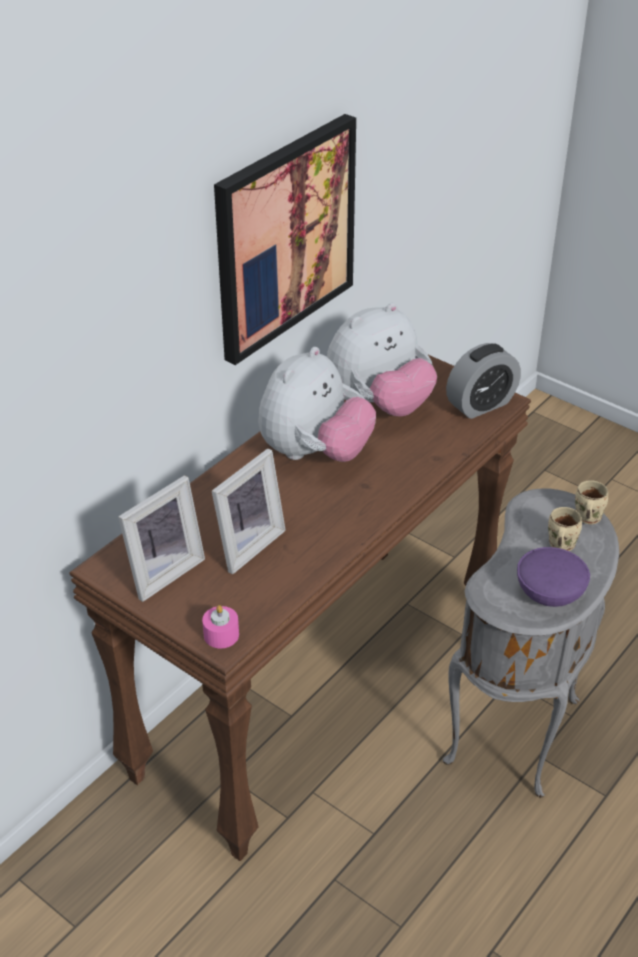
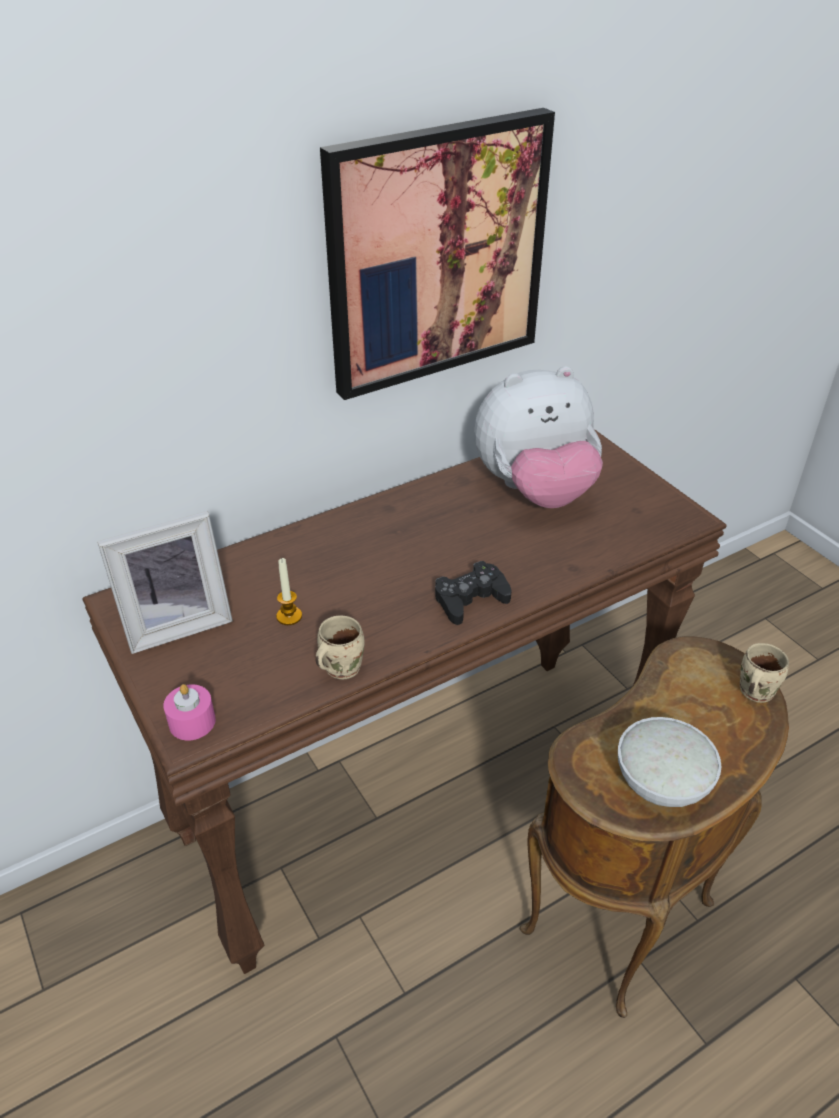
camera: 20 degrees right, 0 degrees up
picture frame [212,448,286,574] -> candle [276,558,302,625]
plush toy [258,347,376,462] -> none
grey side table [443,488,619,798] -> brown side table [520,636,789,1018]
alarm clock [446,343,521,419] -> none
purple bowl [517,547,590,607] -> white bowl [618,717,721,807]
beige mug [548,507,582,551] -> beige mug moved to [315,615,365,679]
none -> black game controller [435,561,512,625]

